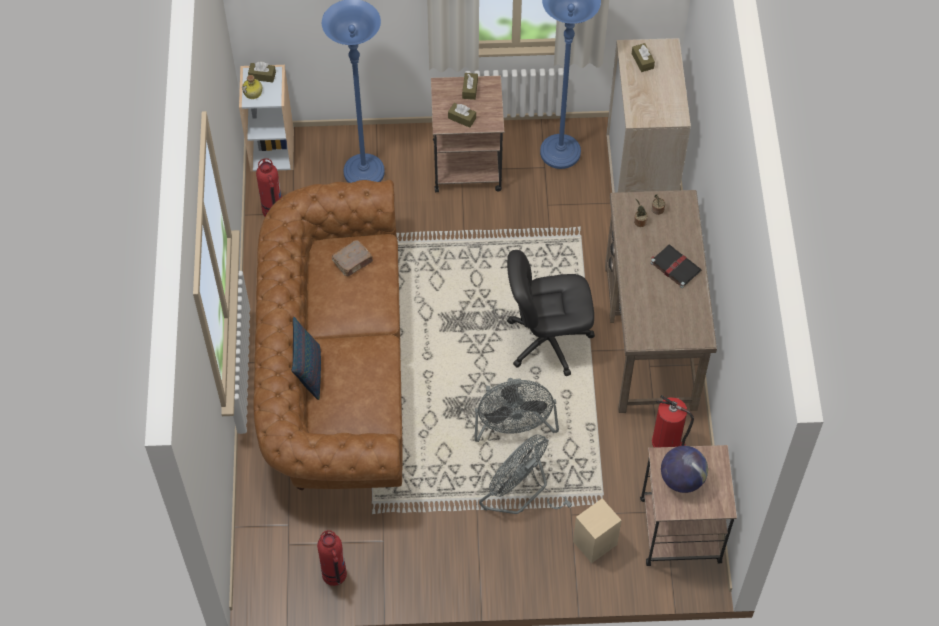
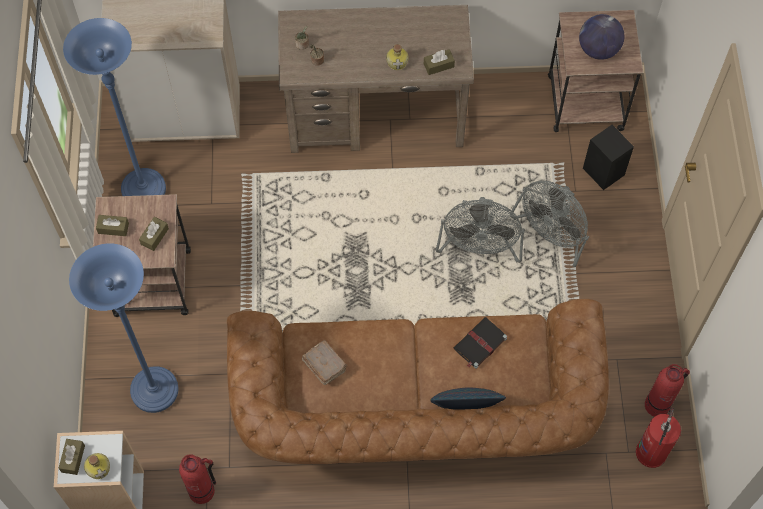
camera: 90 degrees left, 5 degrees up
grey fan [474,378,559,442] -> grey fan turned 105 degrees clockwise [436,197,524,263]
black office chair [507,250,595,376] -> none
beige speaker [573,498,622,563] -> black speaker [583,125,634,190]
brown tissue box [632,43,655,72] -> brown tissue box moved to [424,49,455,75]
black book [651,244,701,288] -> black book moved to [453,317,507,369]
fire extinguisher [652,395,694,448] -> fire extinguisher moved to [636,407,681,468]
none -> bottle [386,44,409,70]

